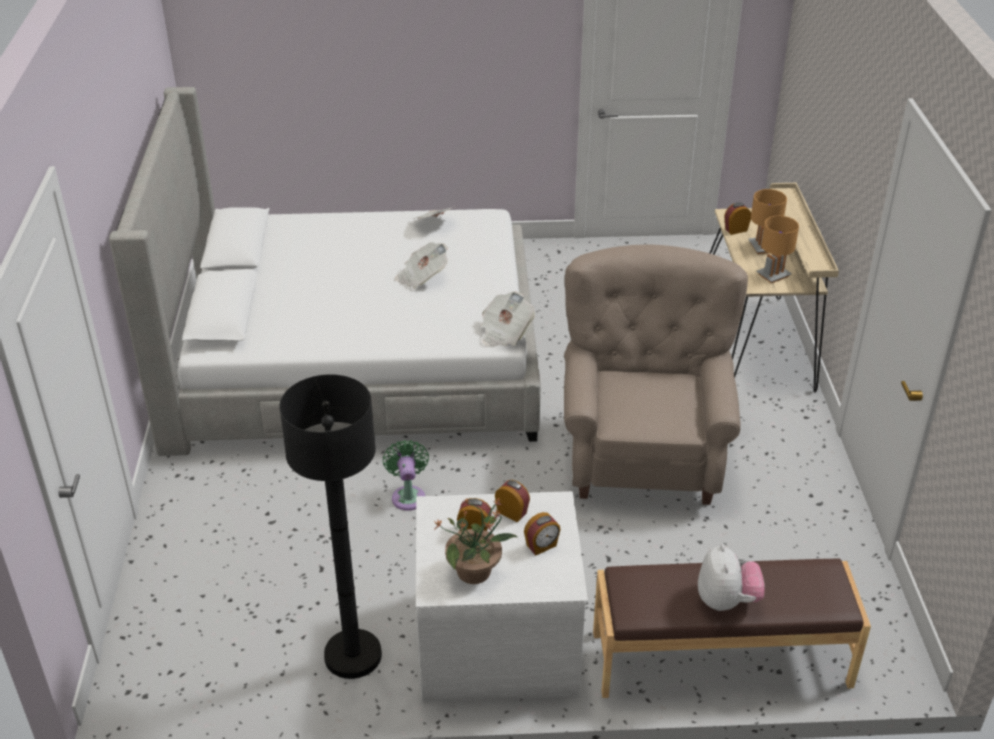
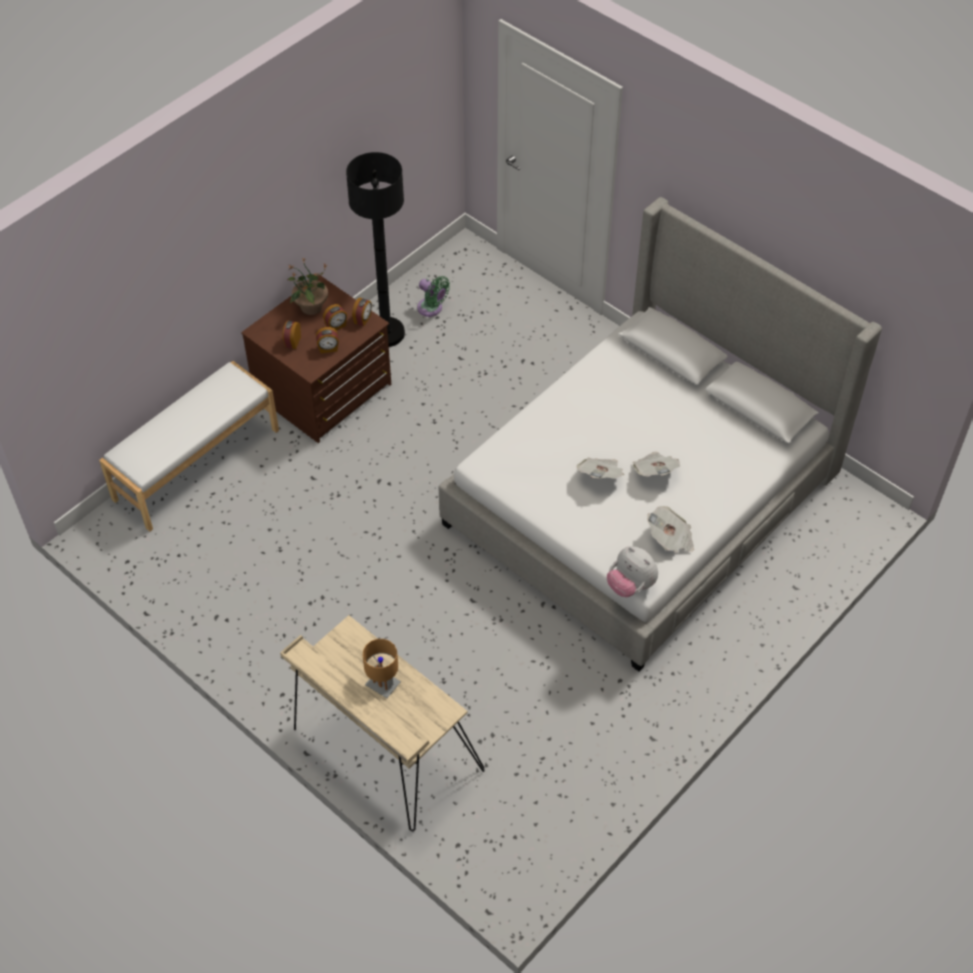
camera: 135 degrees right, 15 degrees up
green fan [383,440,429,510] -> green fan moved to [417,276,450,317]
white dresser [416,491,588,702] -> brown dresser [241,275,391,443]
newspaper [481,291,535,346] -> newspaper moved to [632,452,680,477]
beige armchair [564,245,748,505] -> none
brown bench [593,558,871,698] -> white bench [99,361,279,532]
plush toy [698,544,765,611] -> plush toy moved to [607,546,658,597]
alarm clock [724,202,751,235] -> alarm clock moved to [352,298,372,326]
brown table lamp [756,216,799,283] -> none

